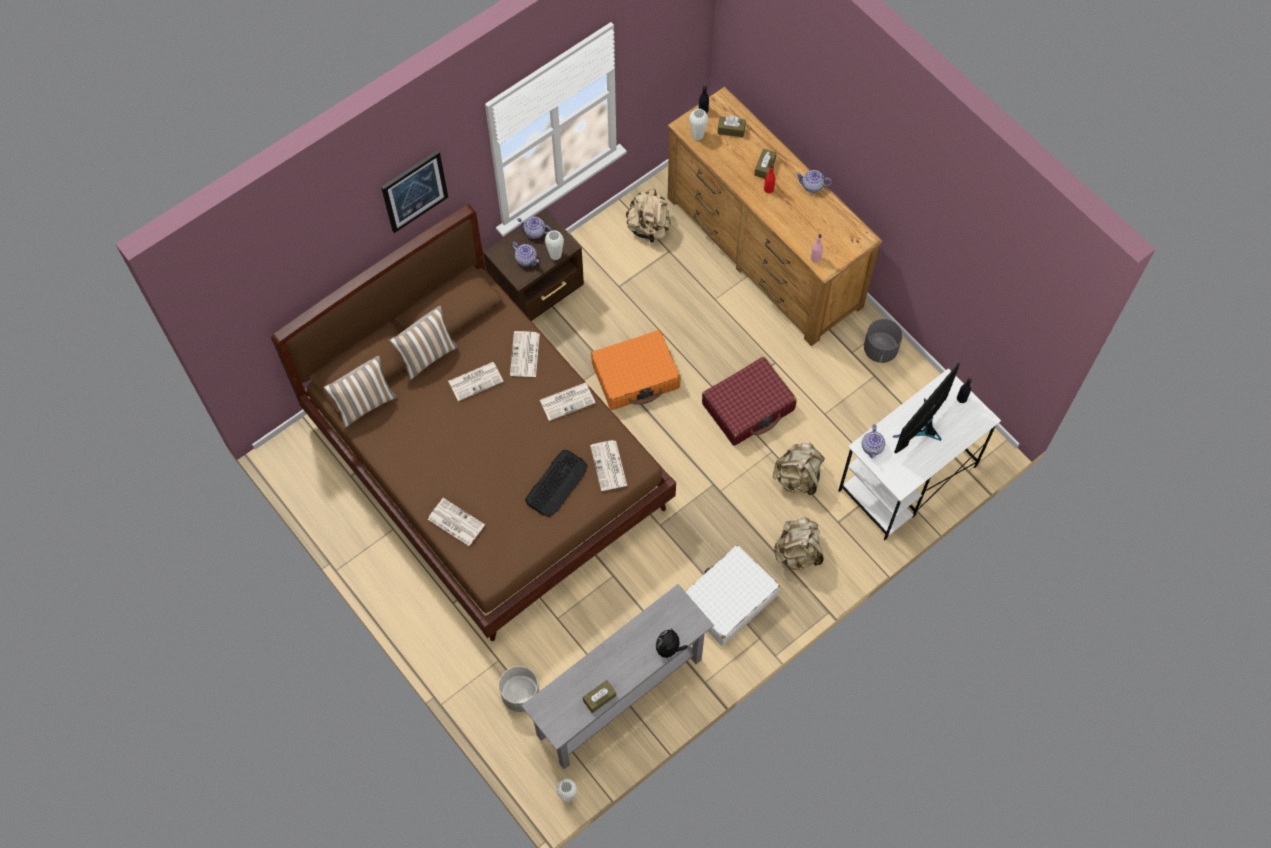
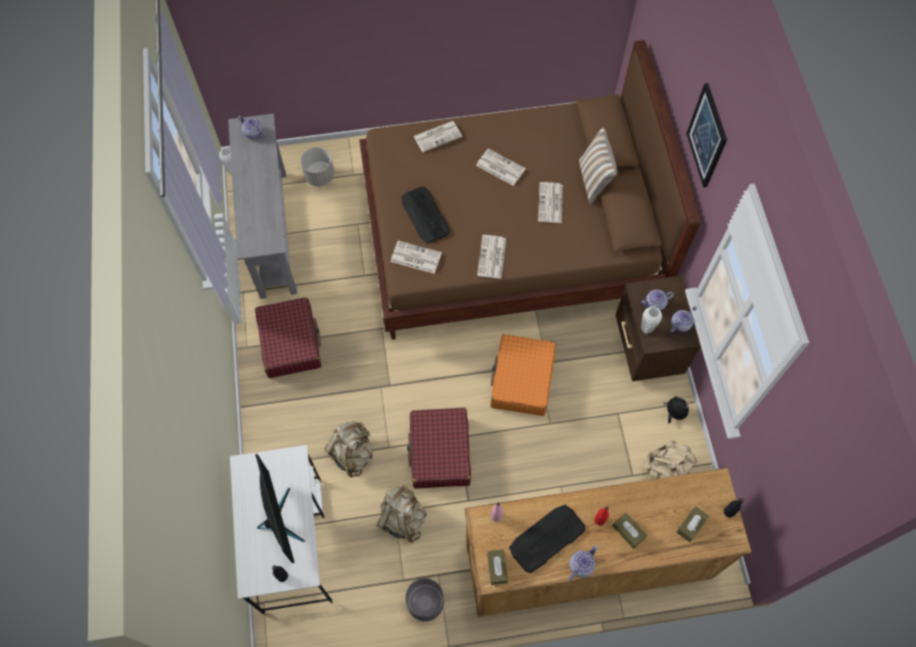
camera: 120 degrees right, 0 degrees up
pillow [324,356,397,428] -> none
newspaper [510,331,540,377] -> newspaper moved to [476,148,526,186]
brown tissue box [583,680,616,713] -> brown tissue box moved to [487,550,508,585]
plush toy [656,628,688,658] -> plush toy moved to [663,395,689,424]
white suitcase [686,545,780,646] -> red suitcase [255,297,321,378]
white vase [689,109,708,141] -> none
beige backpack [774,516,824,570] -> beige backpack moved to [376,485,426,543]
teapot [862,424,885,458] -> teapot moved to [238,116,265,139]
none -> keyboard [509,505,585,574]

